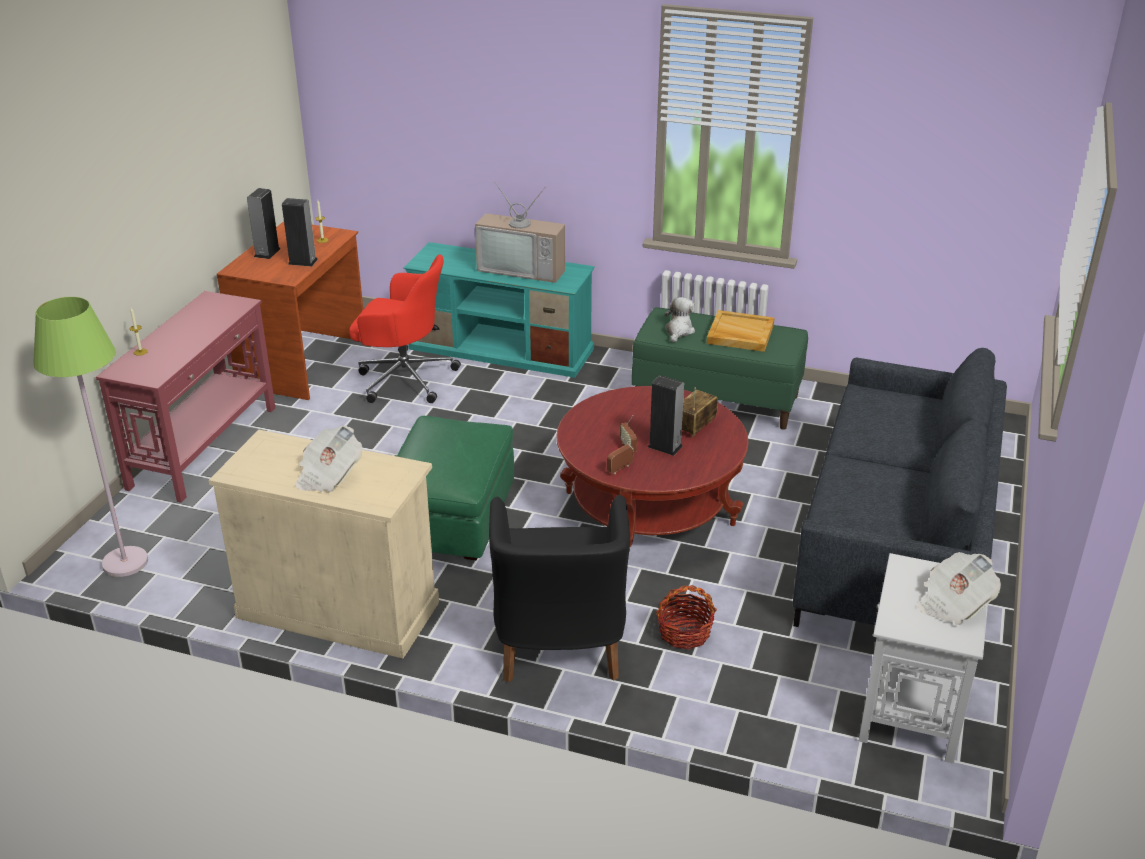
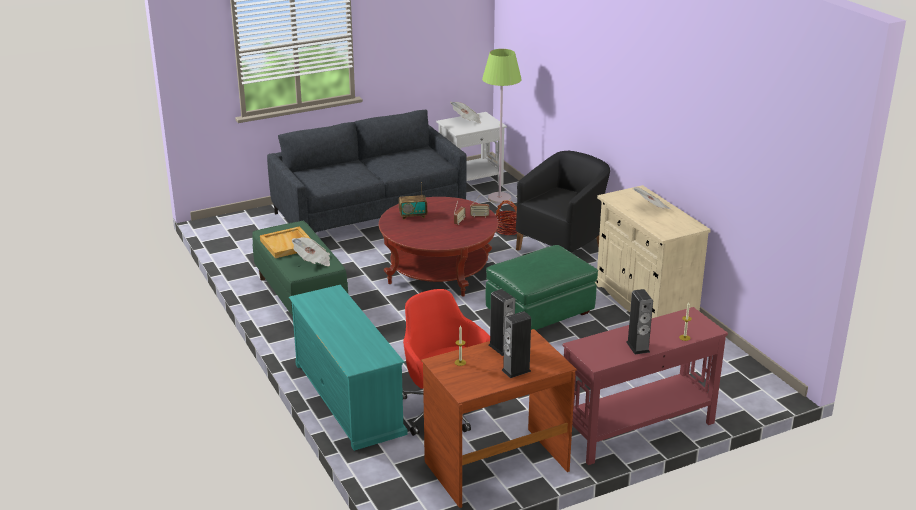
camera: 135 degrees left, 5 degrees down
green floor lamp [33,297,148,577] -> green floor lamp moved to [482,49,521,204]
television [475,180,565,283] -> none
speaker [648,375,684,456] -> speaker moved to [626,289,653,355]
plush toy [665,297,695,342] -> newspaper [292,237,330,266]

